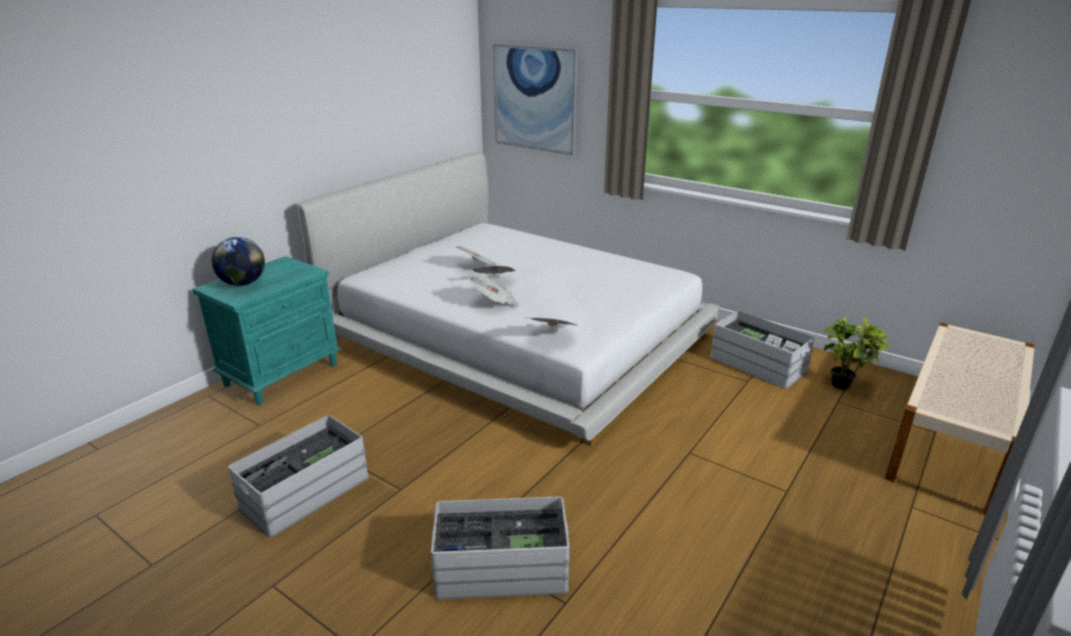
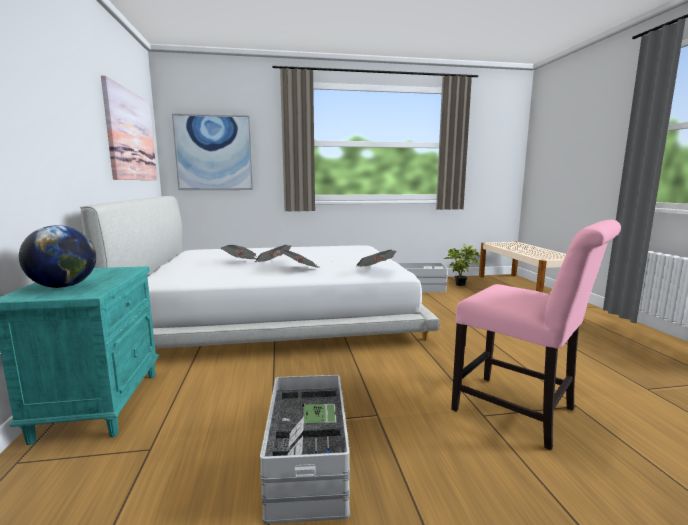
camera: 45 degrees left, 15 degrees down
grey storage box [431,496,570,600] -> pink chair [451,220,621,450]
none -> picture [101,75,157,180]

